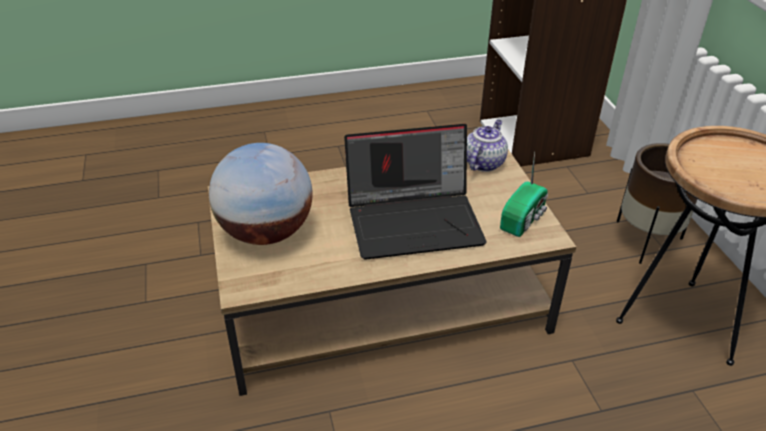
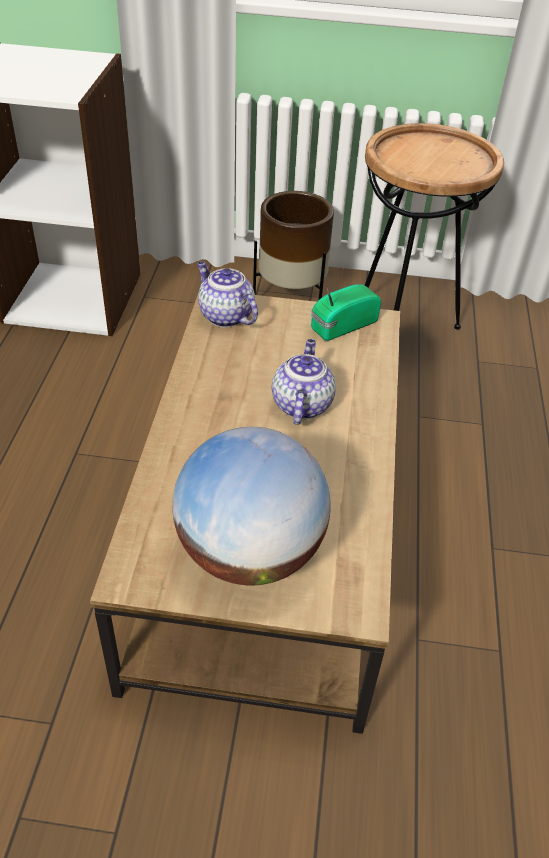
camera: 70 degrees left, 5 degrees up
laptop [344,124,487,260] -> teapot [272,339,336,425]
radio [500,151,548,237] -> radio turned 90 degrees counterclockwise [311,284,381,341]

